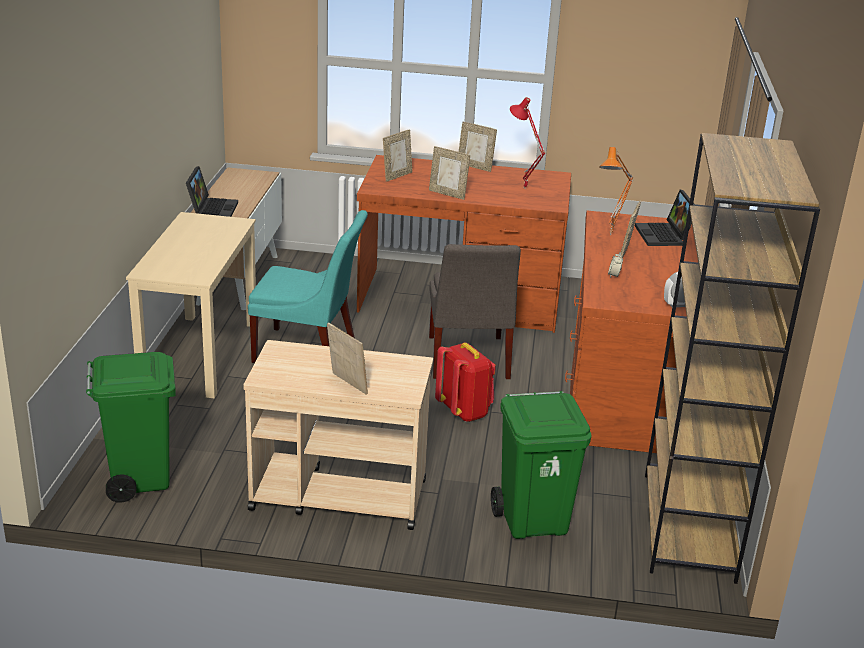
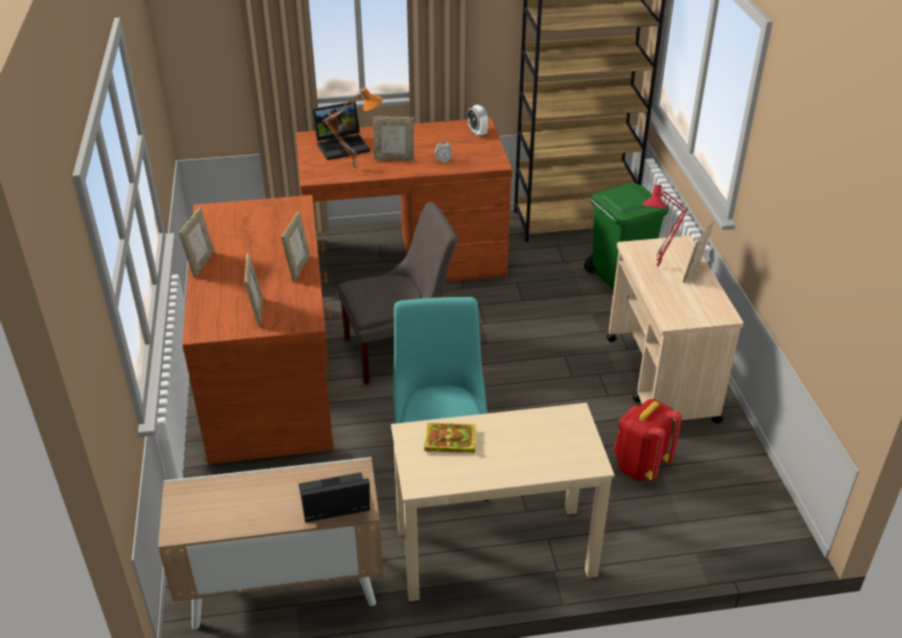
camera: 105 degrees left, 10 degrees up
green trash can [86,352,176,503] -> none
picture frame [383,129,412,182] -> picture frame turned 60 degrees clockwise [244,253,263,327]
red backpack [435,343,496,422] -> red backpack moved to [613,399,682,481]
red table lamp [510,97,545,189] -> red table lamp moved to [642,184,688,268]
none -> book [424,422,476,453]

